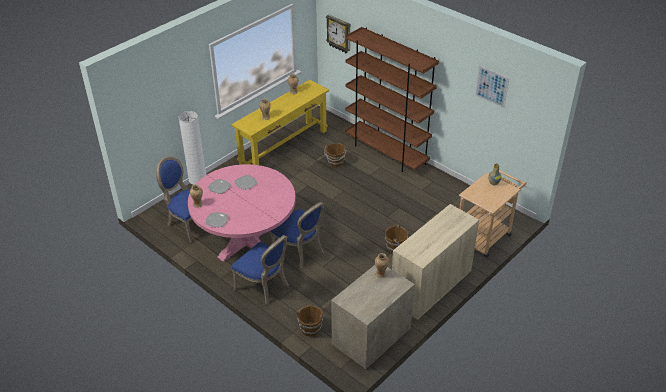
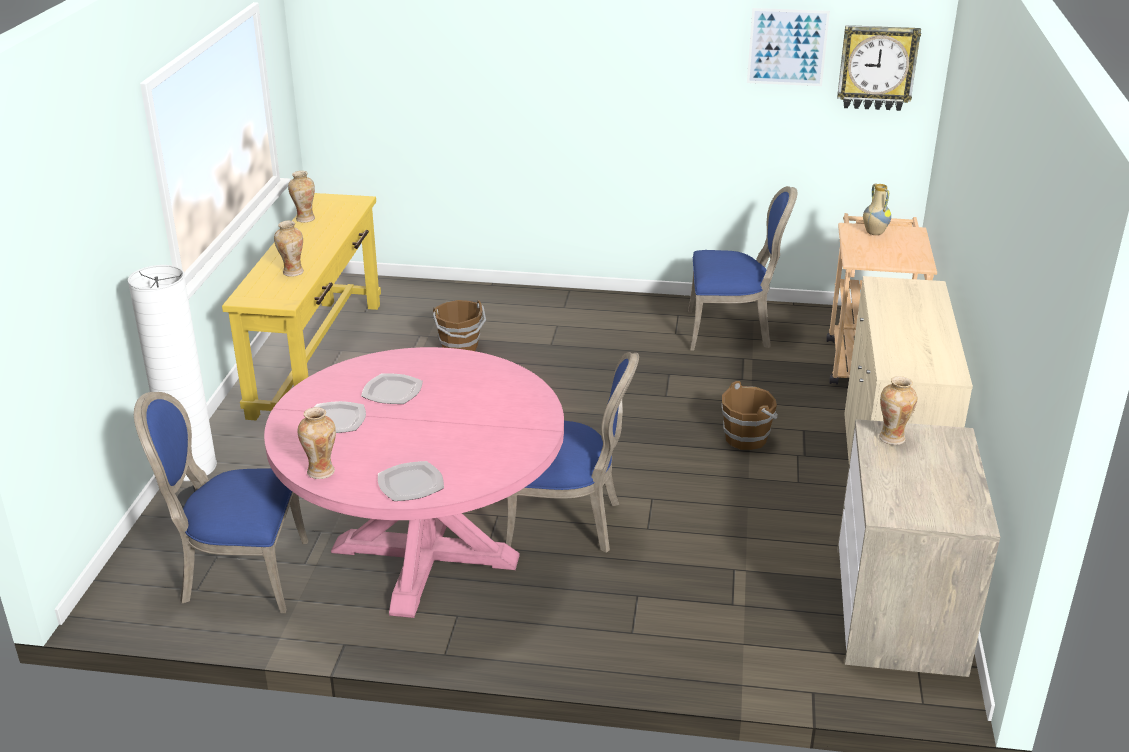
camera: 35 degrees left, 10 degrees down
blue chair [232,235,289,305] -> blue chair moved to [688,186,797,351]
brown bucket [297,305,325,337] -> none
wall clock [326,14,350,53] -> wall clock moved to [837,25,921,111]
brown bookcase [345,27,439,172] -> none

